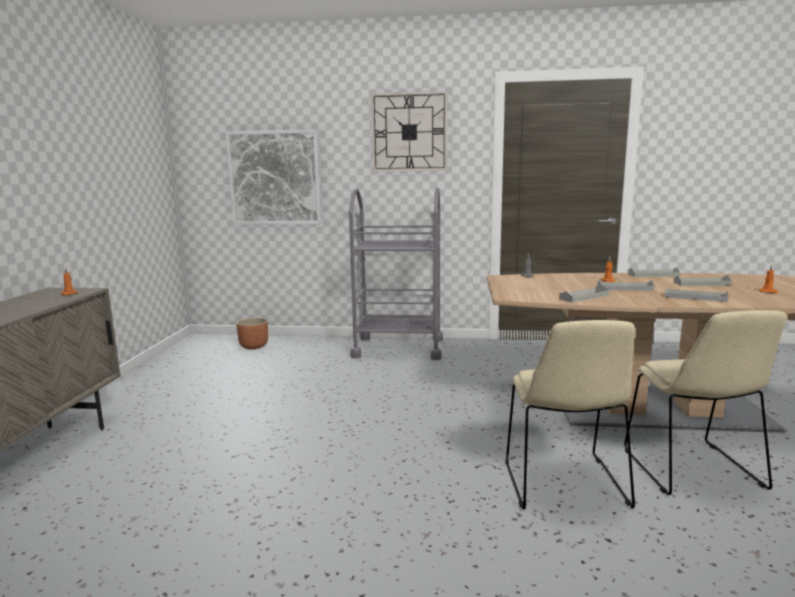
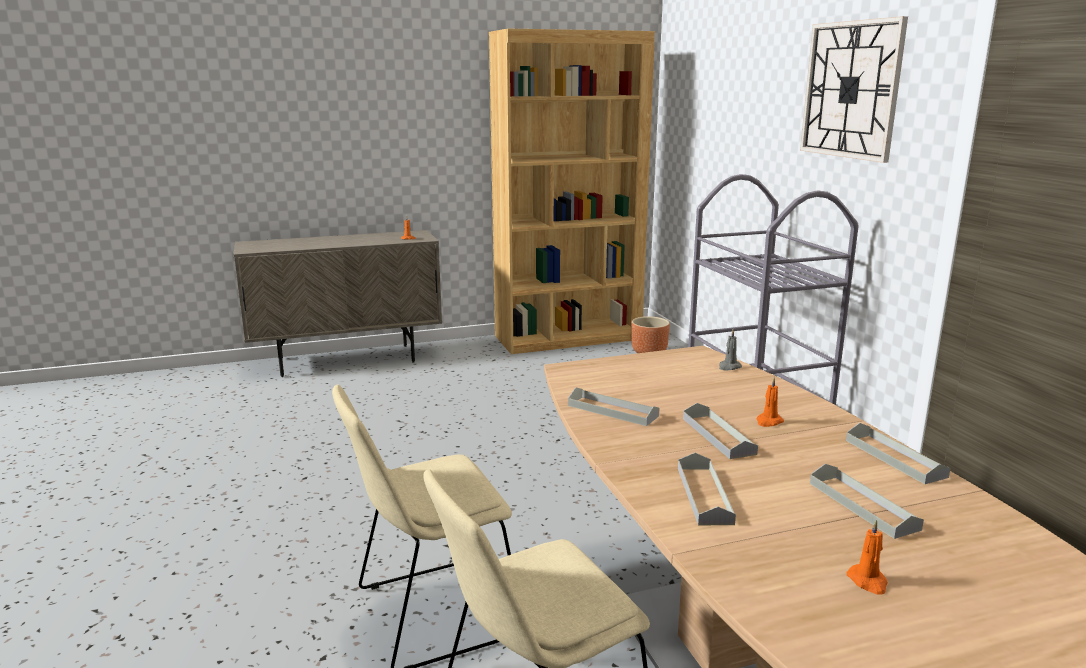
camera: 65 degrees right, 5 degrees up
picture [225,129,322,225] -> none
none -> brown bookcase [489,29,655,354]

